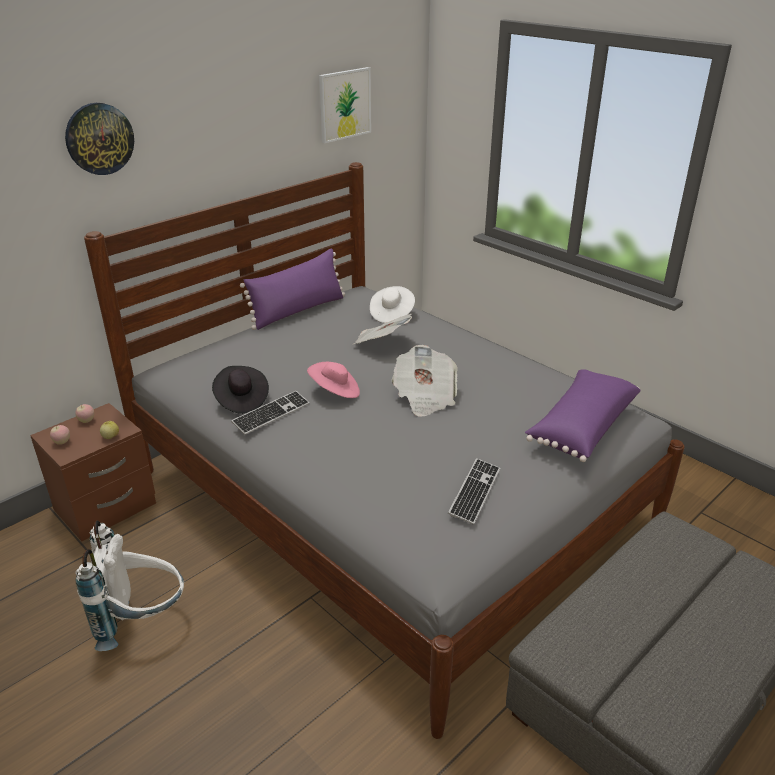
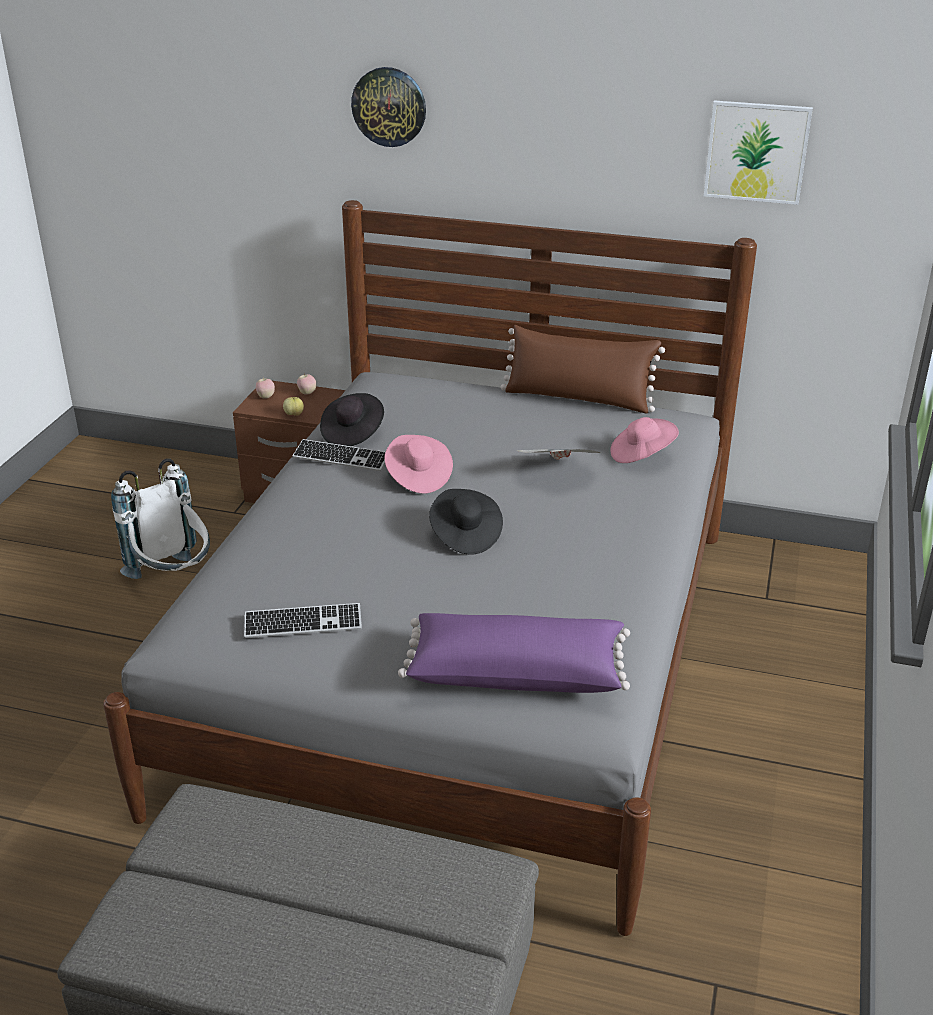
camera: 60 degrees right, 0 degrees up
purple pillow [240,248,345,330] -> brown pillow [500,325,665,413]
white hat [370,286,415,323] -> pink hat [611,417,679,463]
newspaper [392,345,458,417] -> black hat [429,489,503,555]

